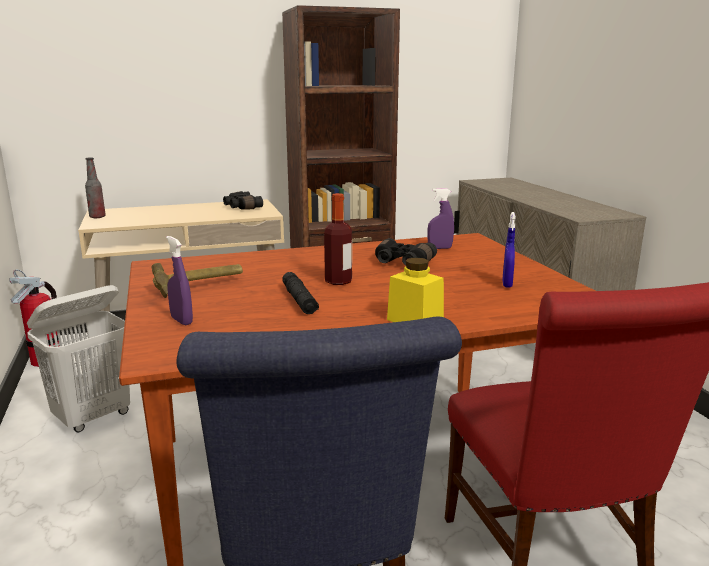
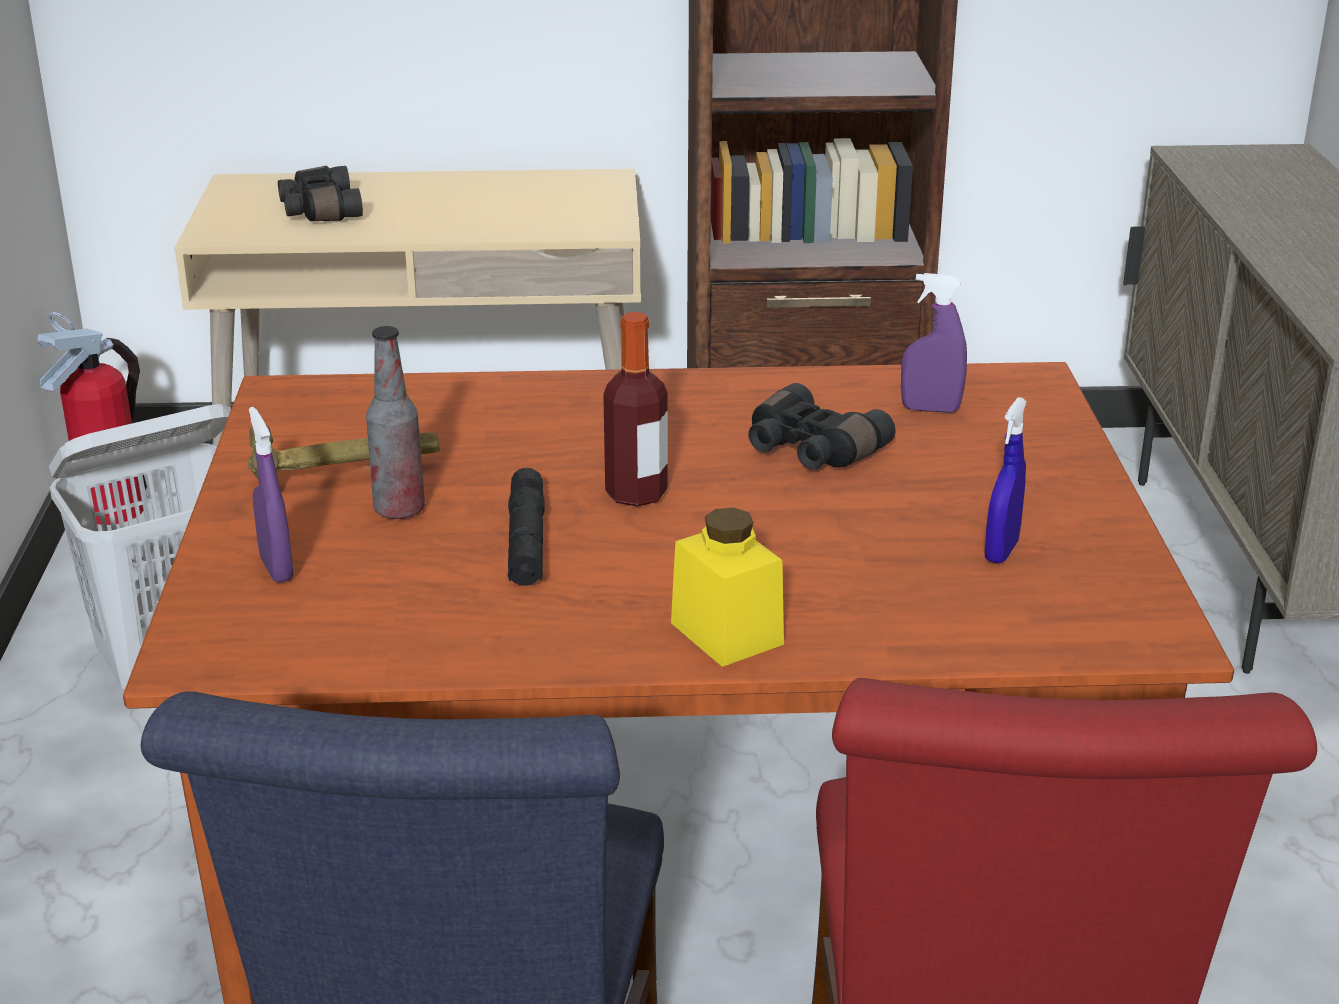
camera: 15 degrees right, 10 degrees up
bottle [85,157,106,218] -> bottle moved to [366,326,425,519]
black binoculars [223,191,263,210] -> black binoculars moved to [278,166,363,221]

